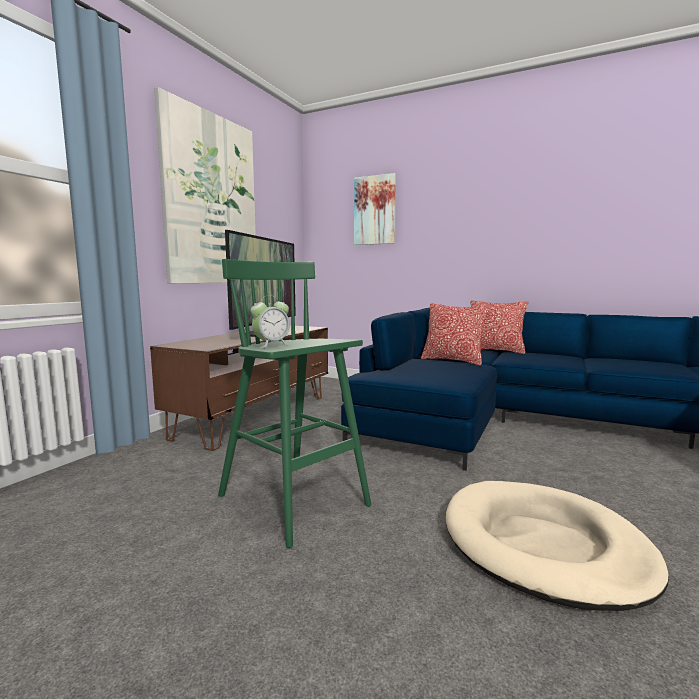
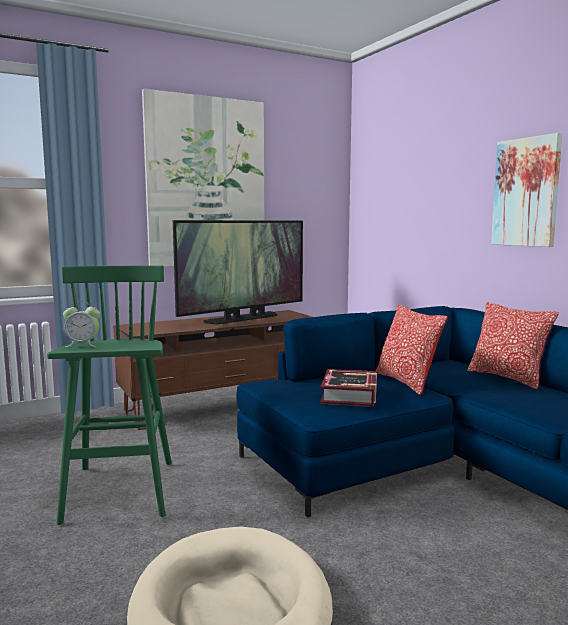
camera: 35 degrees right, 0 degrees up
picture [354,173,396,245] -> picture moved to [491,133,562,247]
none -> book [320,369,377,407]

